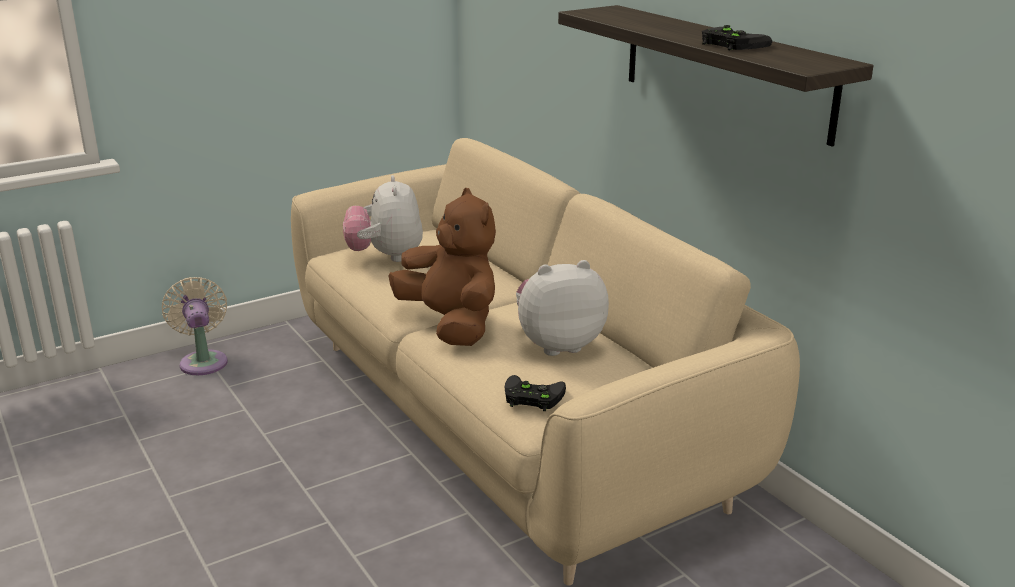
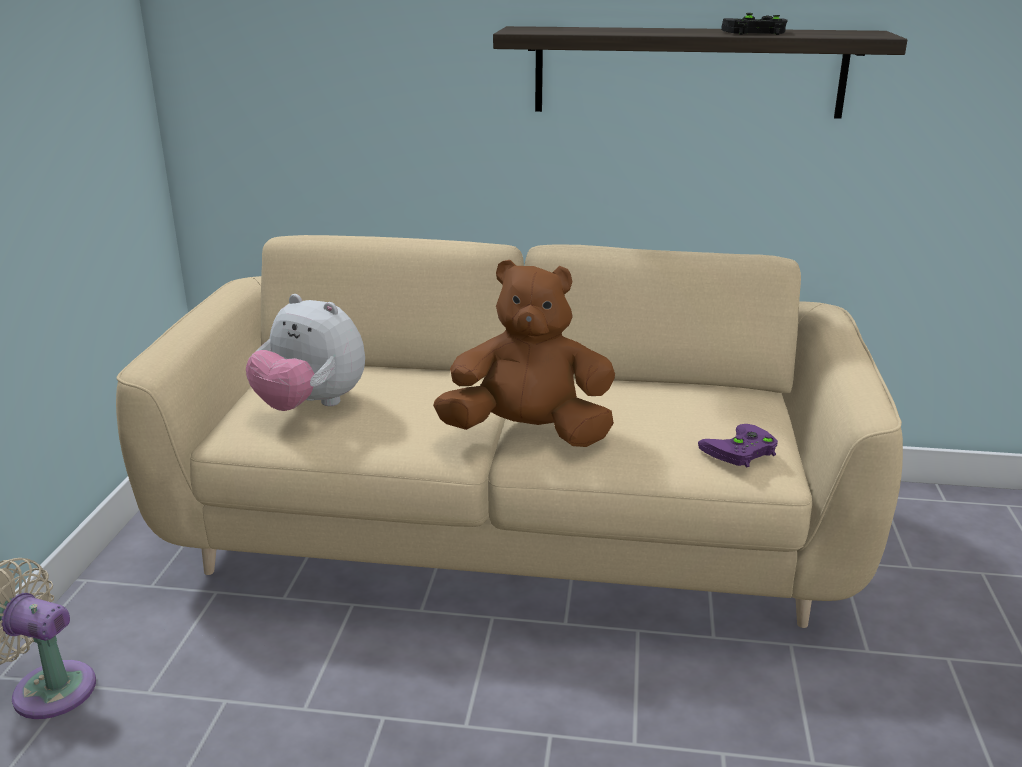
camera: 50 degrees left, 0 degrees up
black game controller [505,375,566,411] -> purple game controller [698,424,778,467]
plush toy [516,260,609,356] -> none

